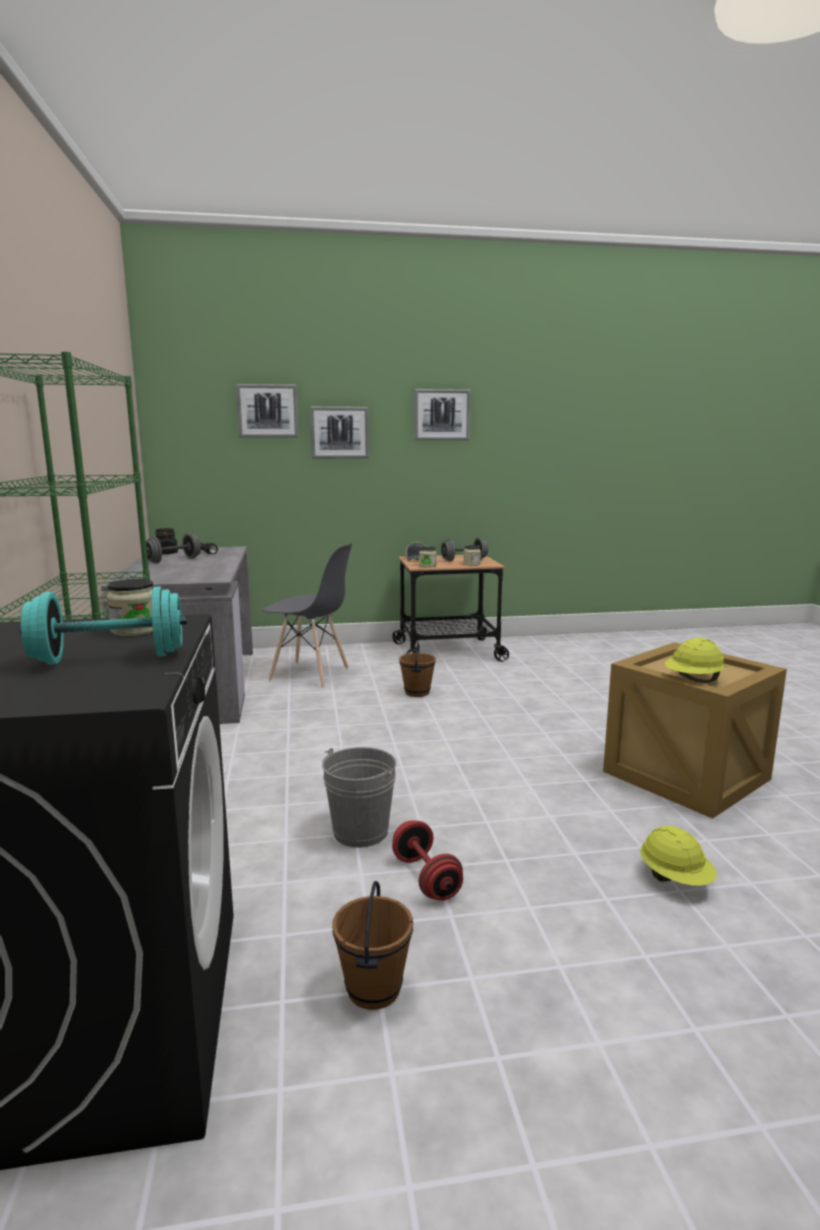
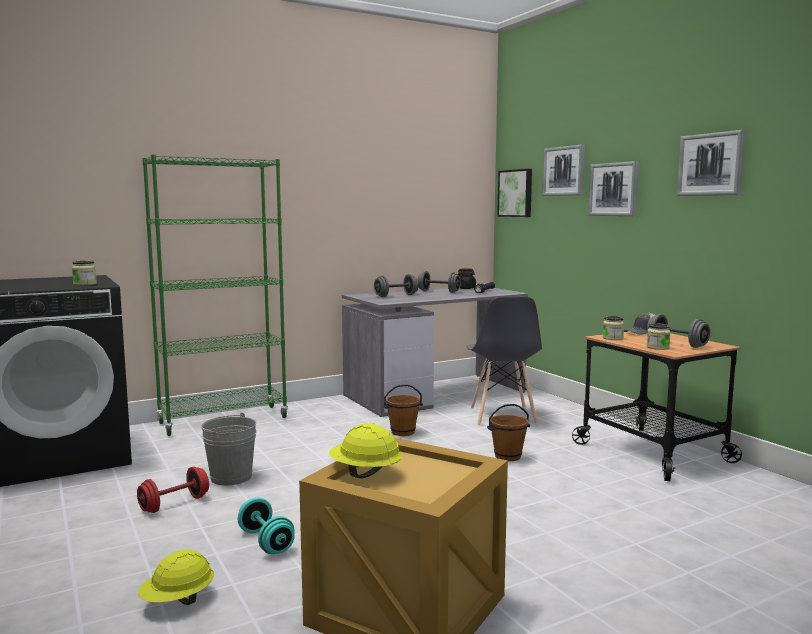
camera: 70 degrees right, 5 degrees down
turquoise dumbbell [20,586,187,665] -> turquoise dumbbell moved to [238,498,295,554]
brown bucket [332,881,413,1010] -> brown bucket moved to [384,384,423,436]
none -> grey dumbbell [374,274,419,297]
none -> picture [497,169,532,217]

